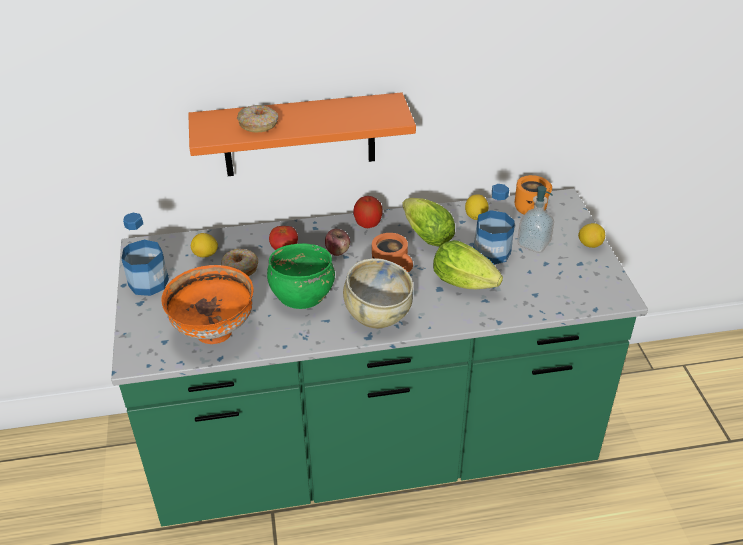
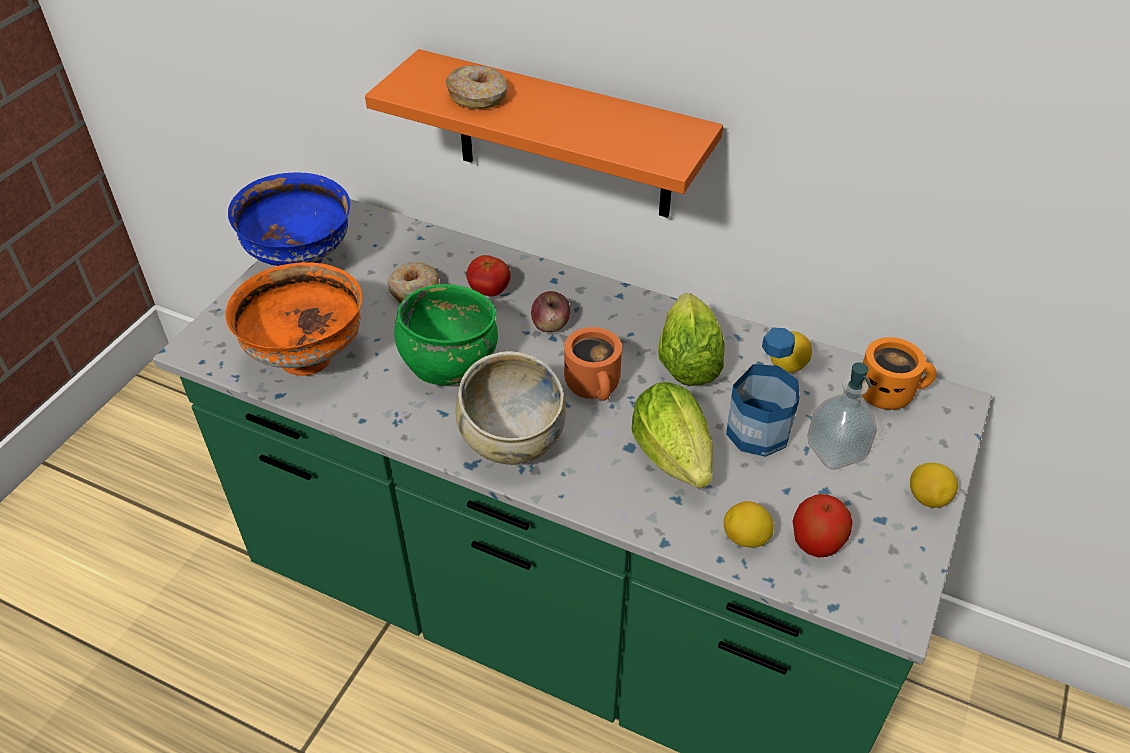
camera: 35 degrees right, 5 degrees up
bottle [121,213,169,296] -> blue bowl [228,172,350,266]
lemon [191,233,218,257] -> lemon moved to [724,501,774,548]
apple [353,196,383,228] -> apple moved to [793,494,852,557]

